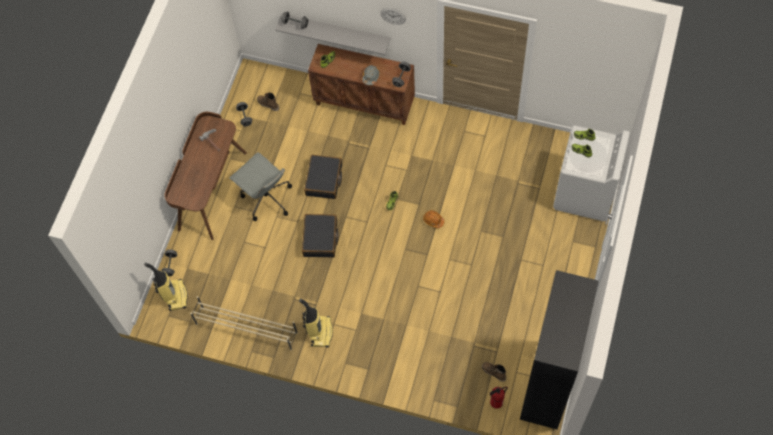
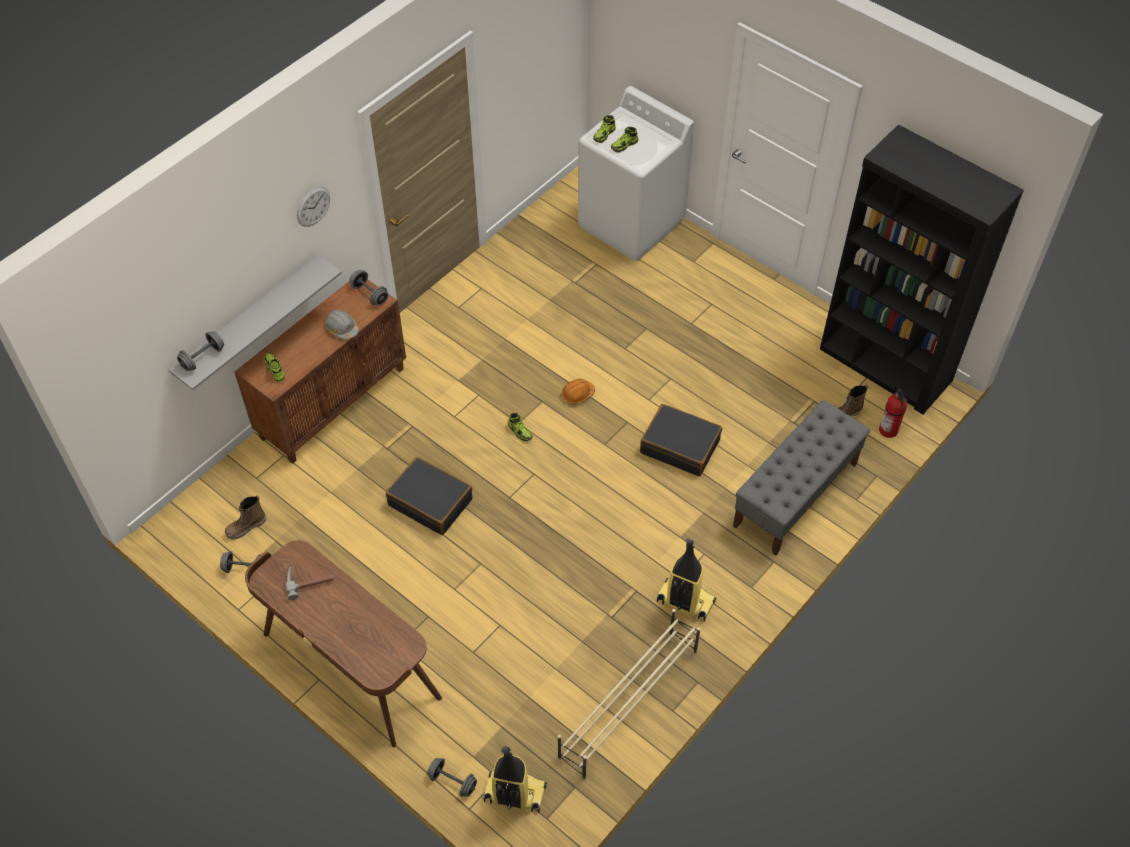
camera: 70 degrees left, 10 degrees down
grey office chair [230,152,292,221] -> none
black suitcase [302,214,339,258] -> black suitcase moved to [640,404,722,476]
none -> grey bench [733,400,870,556]

